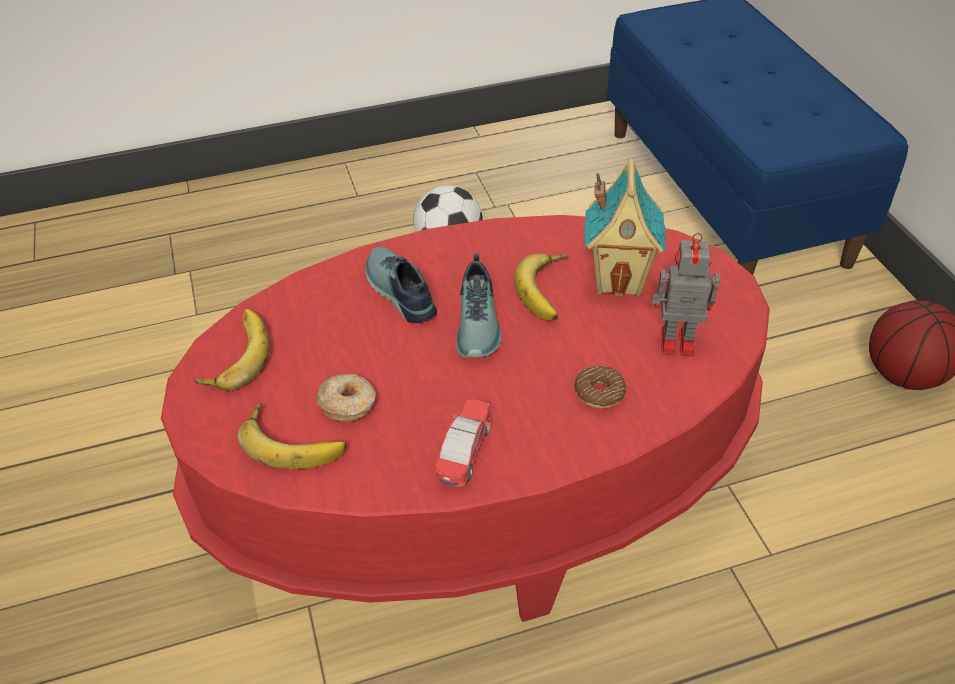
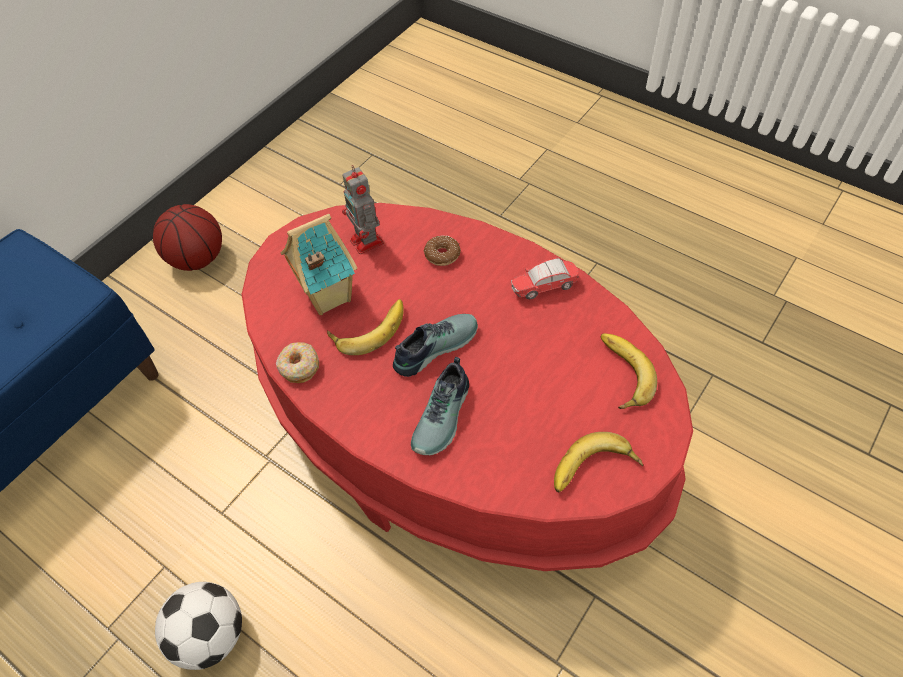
camera: 125 degrees left, 10 degrees up
donut [316,374,376,421] -> donut moved to [276,342,319,383]

